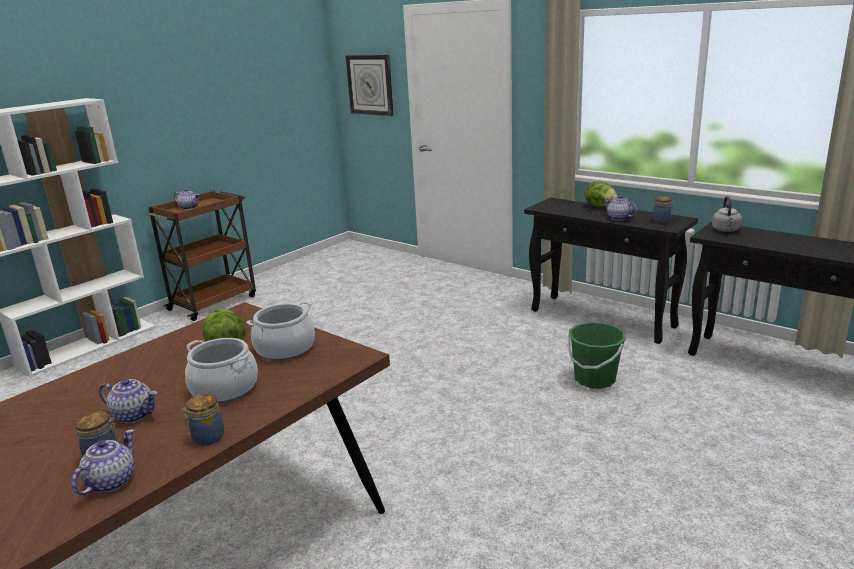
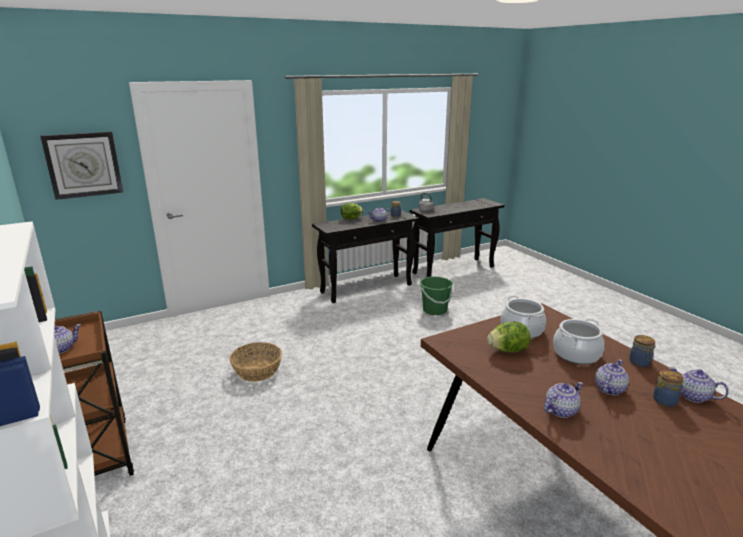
camera: 70 degrees left, 0 degrees up
none -> basket [230,342,282,382]
none -> teapot [544,382,583,418]

